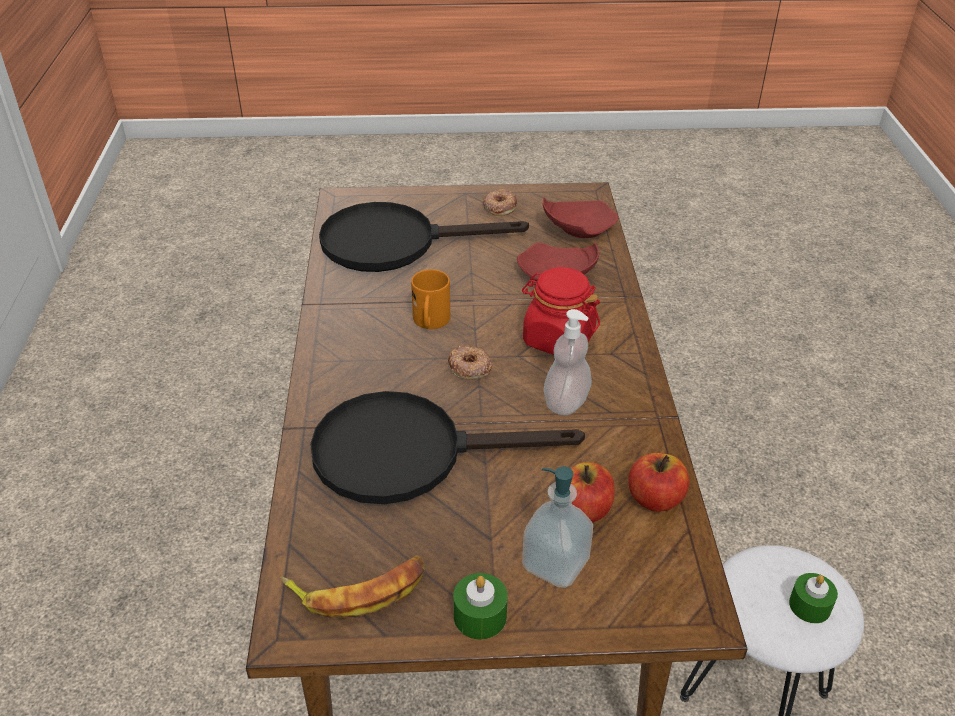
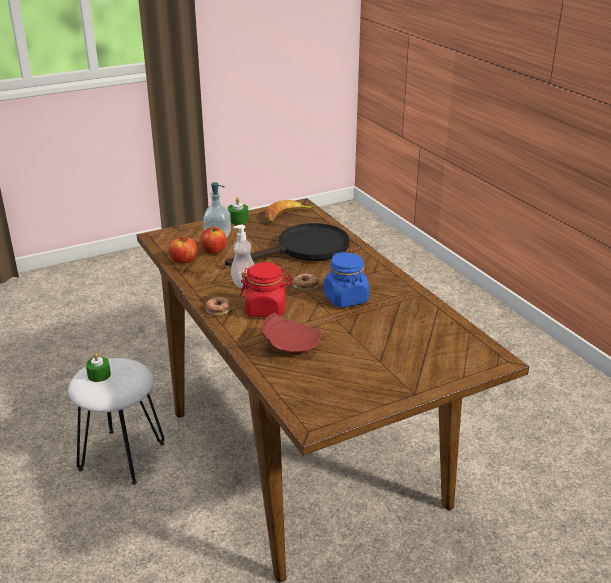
camera: 155 degrees right, 10 degrees down
black frying pan [319,202,529,272] -> none
orange mug [411,269,450,329] -> blue jar [323,252,369,308]
donut [483,189,517,216] -> donut moved to [206,297,232,316]
red plate [543,198,618,238] -> none

